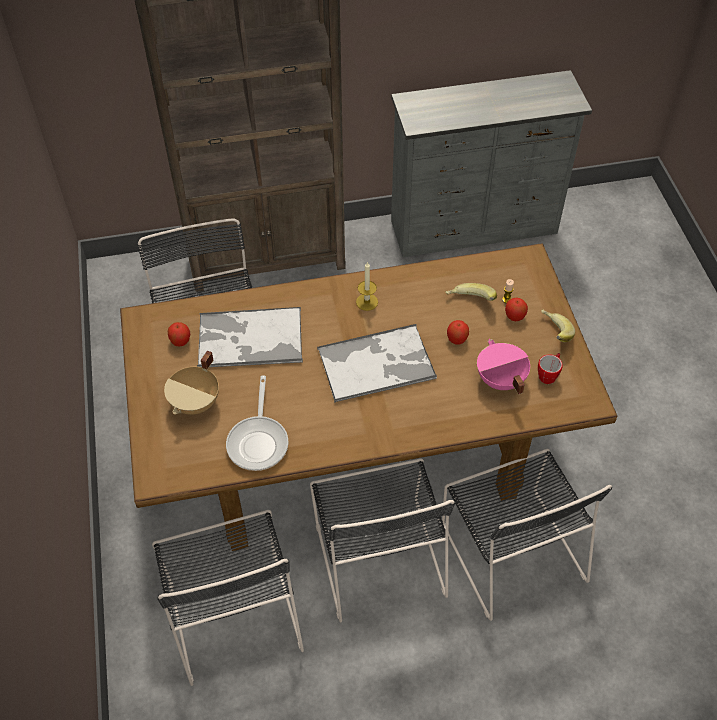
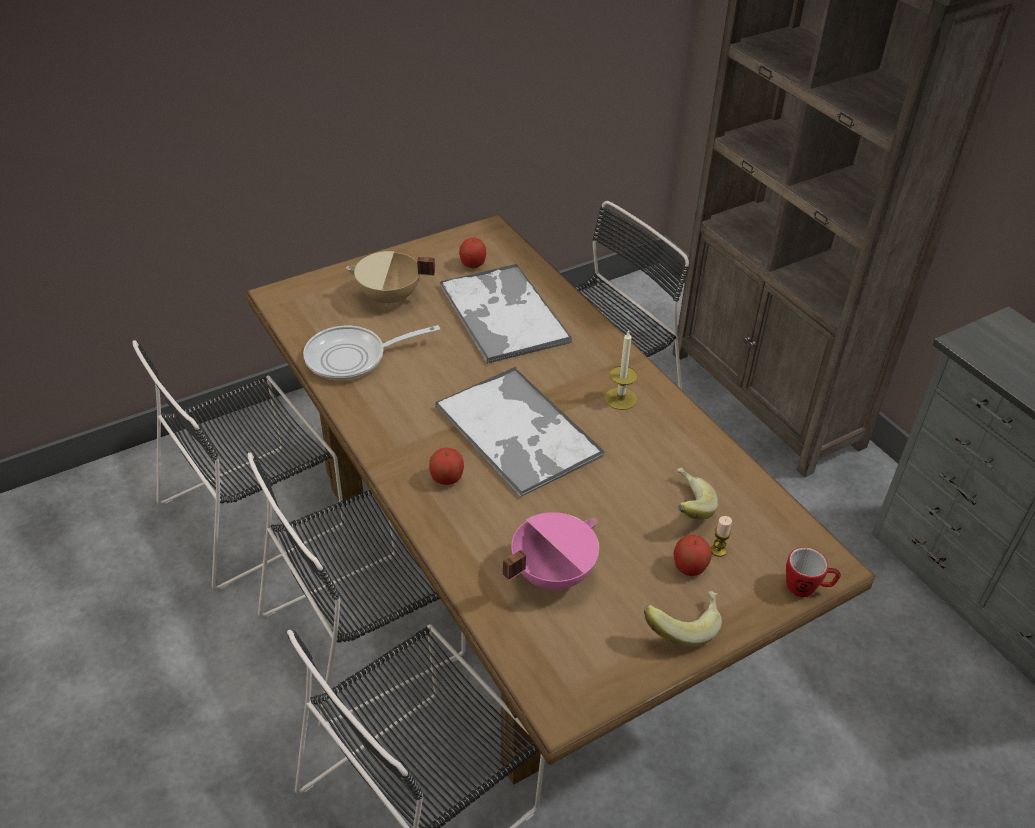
camera: 70 degrees right, 10 degrees down
apple [447,320,469,345] -> apple moved to [429,448,464,485]
mug [538,353,563,384] -> mug moved to [786,547,841,597]

